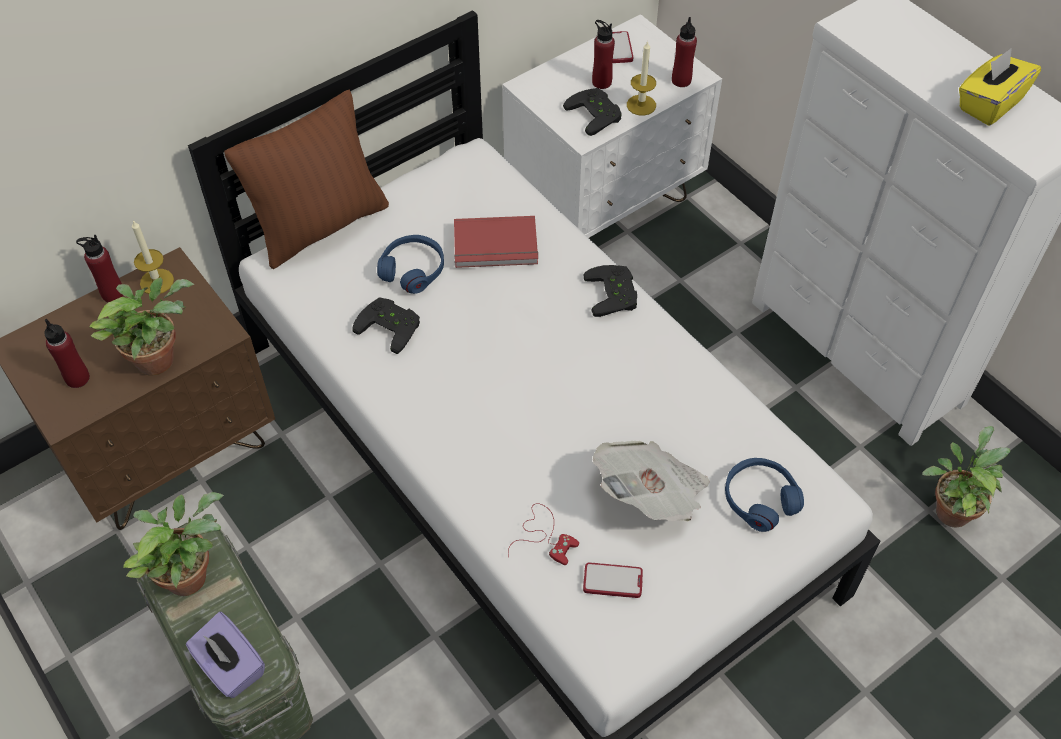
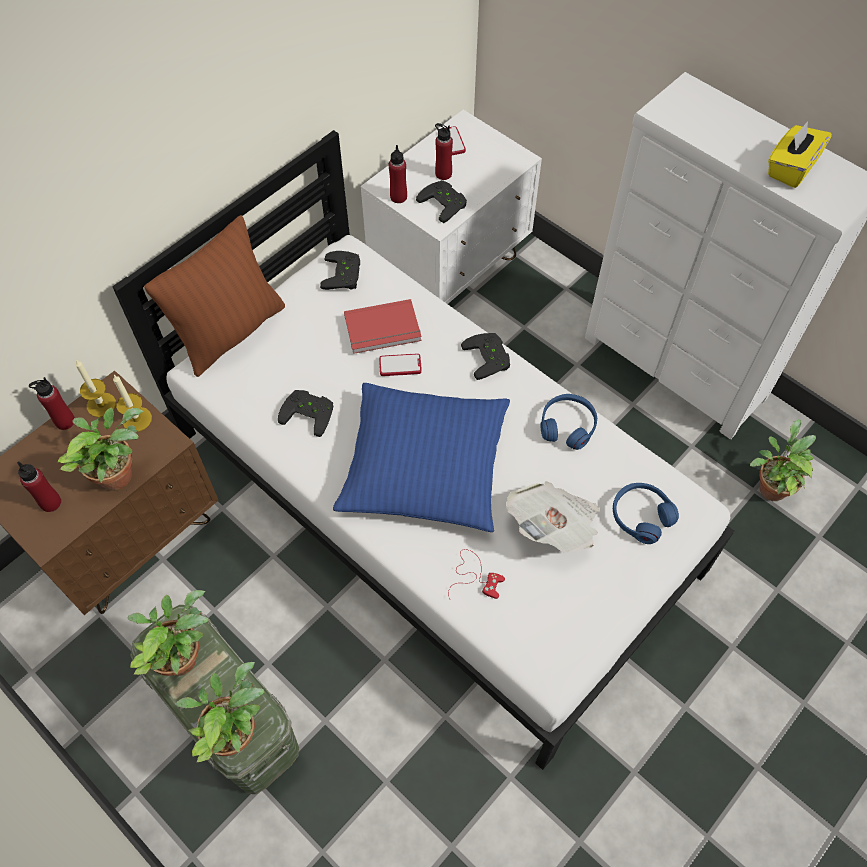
camera: 10 degrees left, 5 degrees up
purple tissue box [186,612,265,698] -> potted plant [176,662,265,762]
blue headphones [377,235,444,294] -> blue headphones moved to [541,394,597,450]
phone [583,563,643,598] -> phone moved to [379,354,422,376]
candle [627,40,656,116] -> candle moved to [113,375,152,432]
red bottle [672,17,697,87] -> red bottle moved to [389,145,407,203]
none -> black game controller [320,251,360,290]
none -> blue pillow [333,383,510,532]

